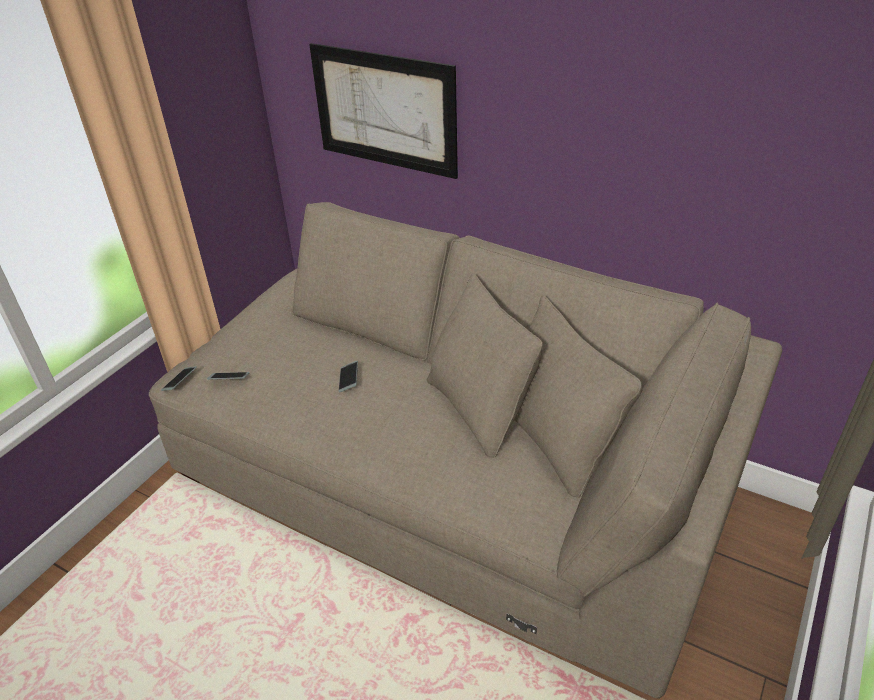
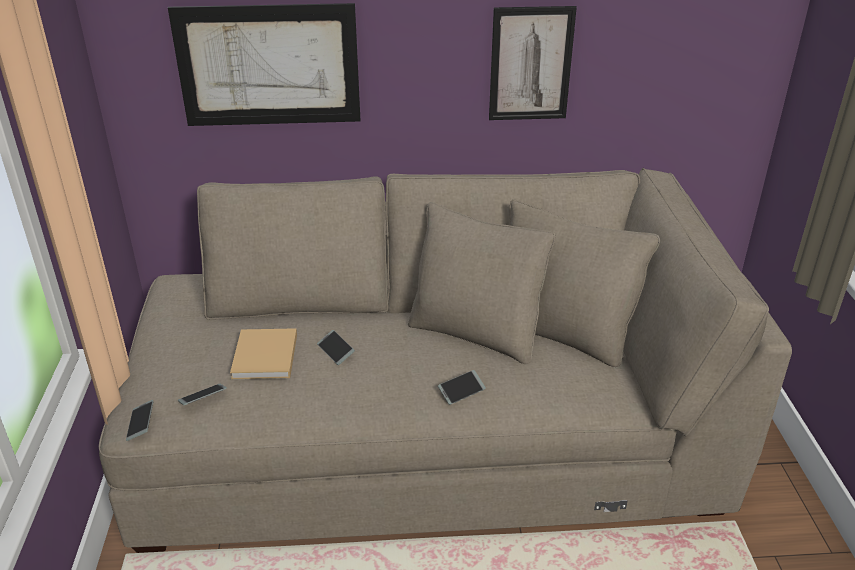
camera: 35 degrees left, 5 degrees down
none -> beige book [230,328,297,379]
none -> phone [438,370,486,405]
none -> picture [489,6,577,120]

